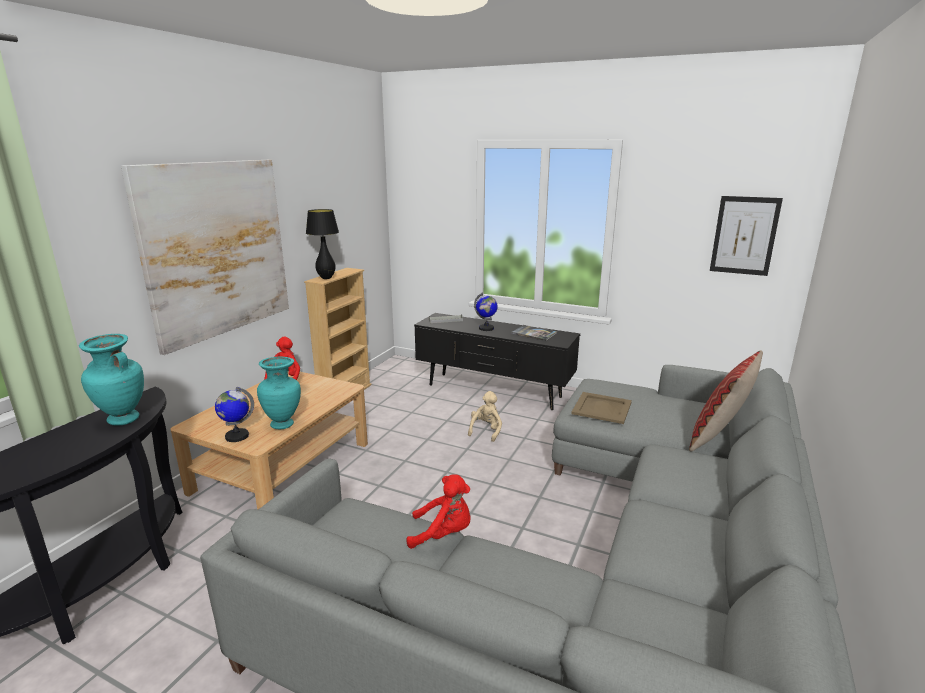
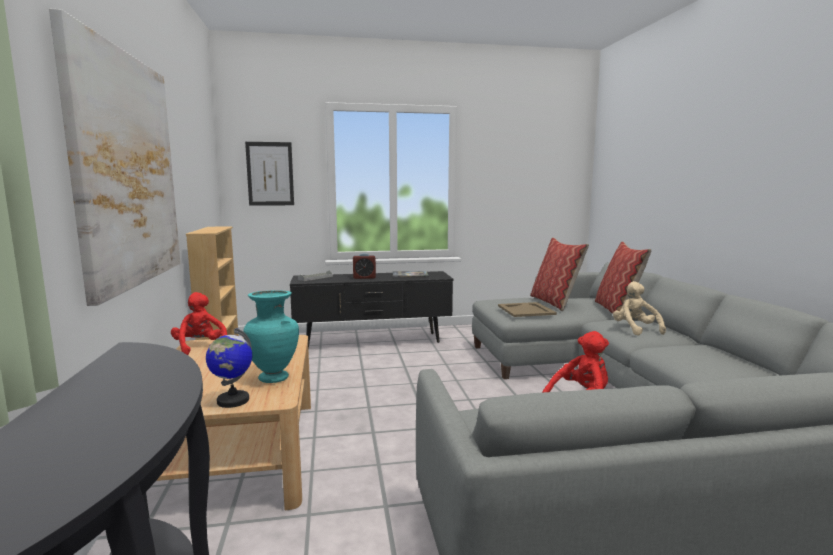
camera: 35 degrees left, 10 degrees down
turquoise vase [79,334,144,426] -> none
black table lamp [306,209,339,279] -> none
beige plush toy [468,391,502,442] -> beige plush toy moved to [613,281,666,336]
globe [474,292,498,331] -> alarm clock [353,253,376,279]
picture [710,196,783,276] -> picture moved to [245,142,294,206]
none -> pillow [530,238,589,311]

